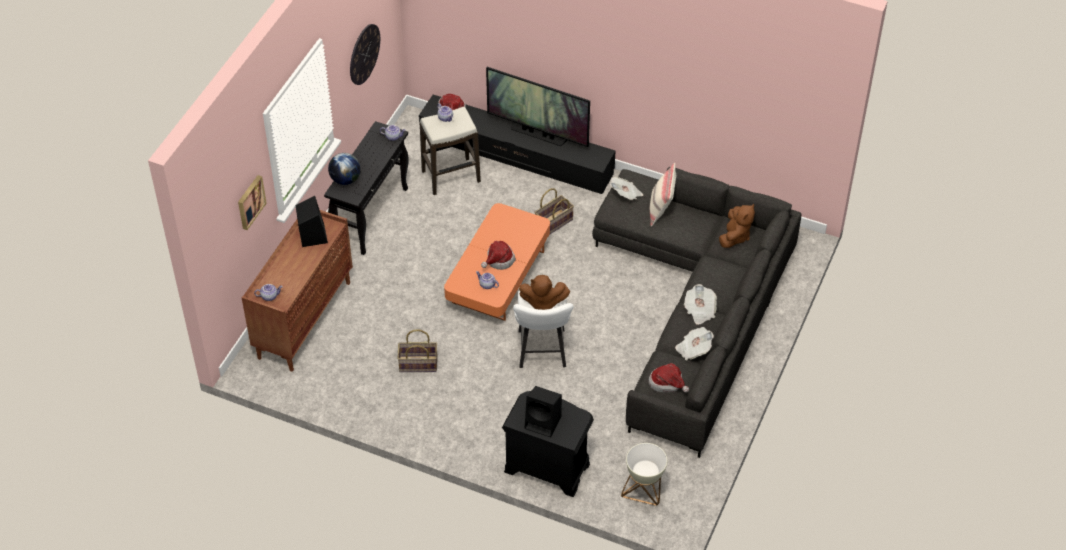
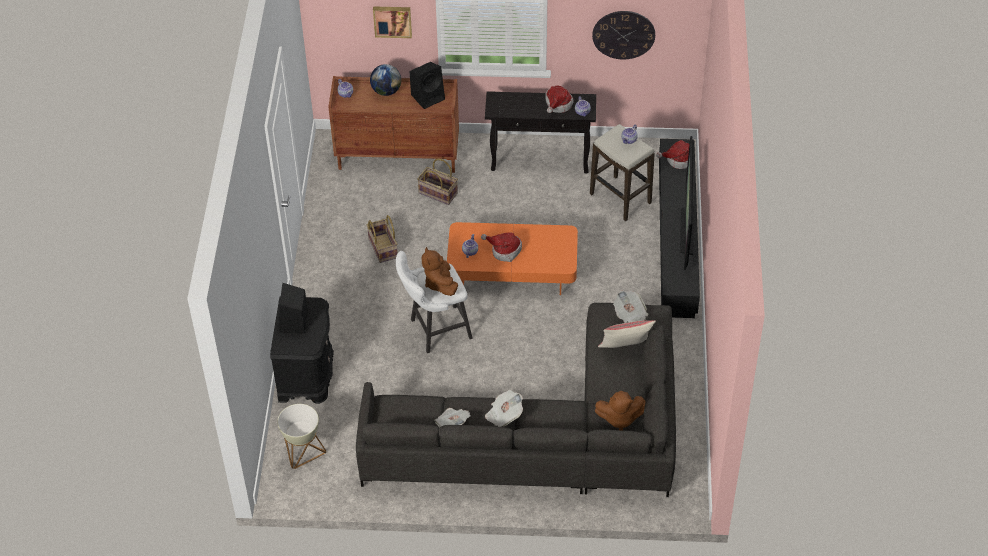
camera: 70 degrees right, 0 degrees up
globe [328,153,361,185] -> globe moved to [370,64,401,96]
basket [534,188,574,235] -> basket moved to [417,159,458,205]
hat [649,363,689,392] -> hat moved to [546,86,573,113]

